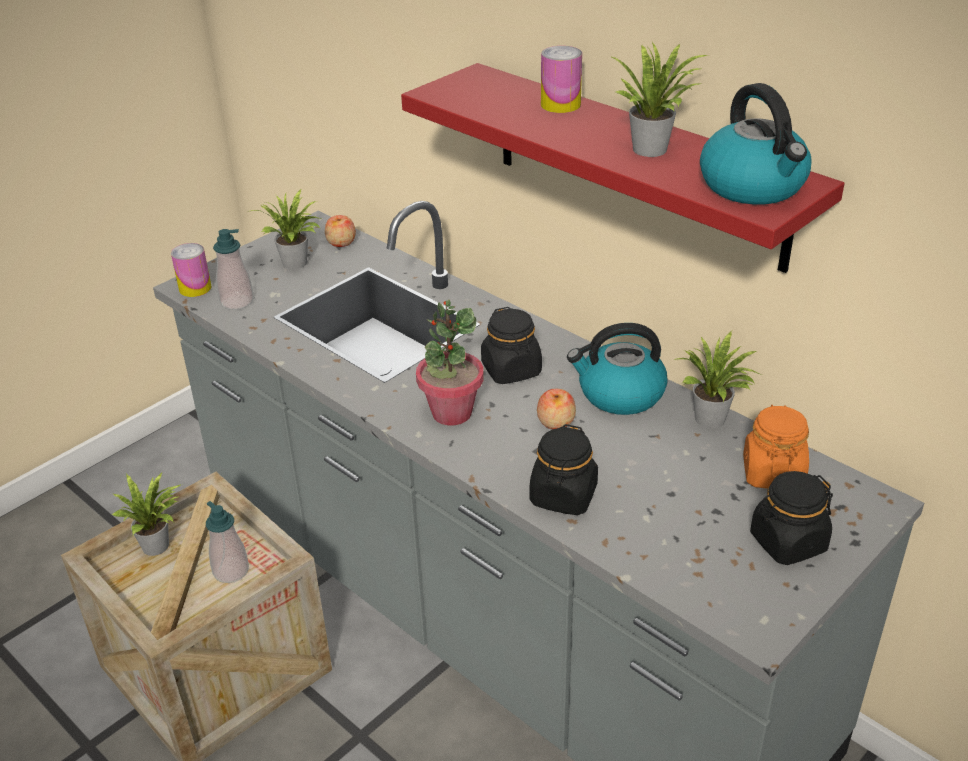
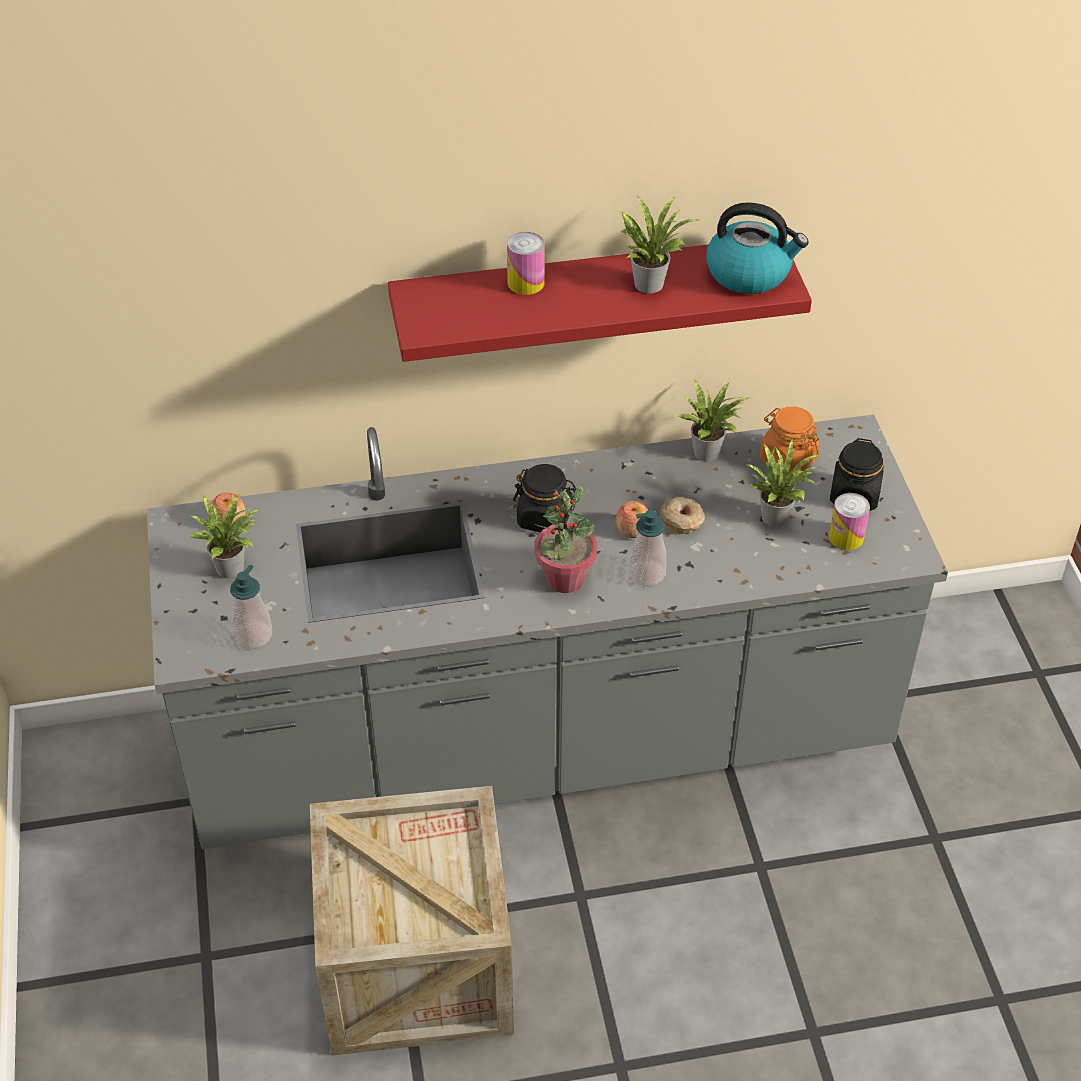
camera: 55 degrees left, 10 degrees up
potted plant [112,472,180,556] -> potted plant moved to [747,439,819,527]
can [171,243,212,297] -> can moved to [829,493,870,550]
soap dispenser [206,501,249,583] -> soap dispenser moved to [629,510,666,586]
black jar [530,424,598,515] -> none
kettle [567,323,668,415] -> none
none -> donut [660,497,705,534]

